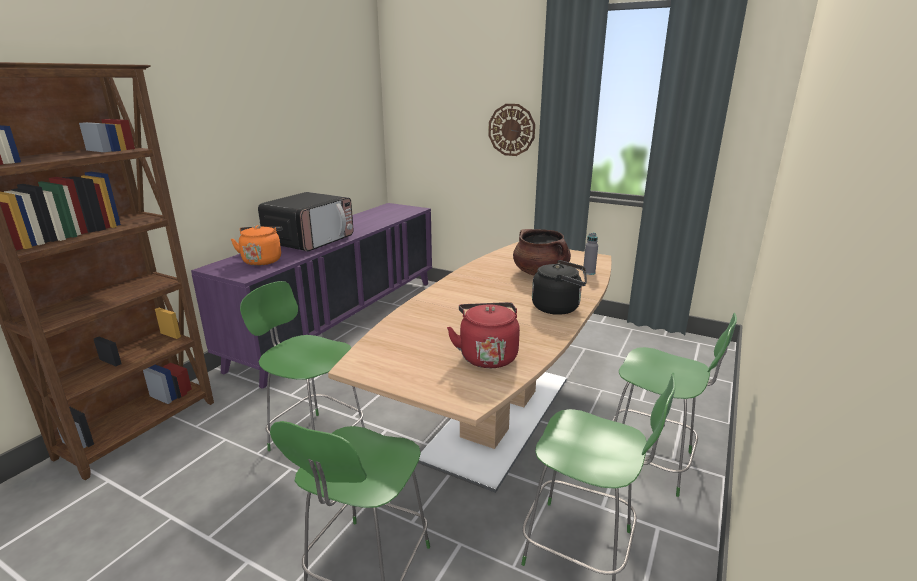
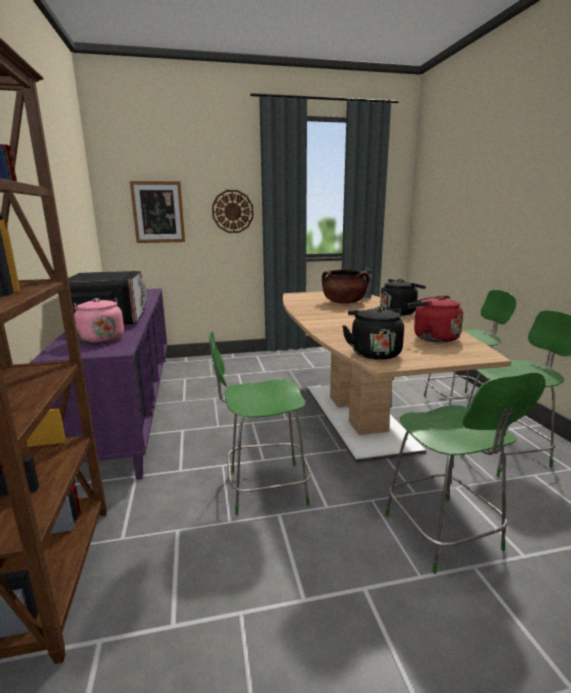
camera: 40 degrees left, 5 degrees down
orange kettle [231,225,282,266] -> pink kettle [72,298,124,344]
none -> picture [130,181,185,243]
none -> black kettle [342,306,404,360]

